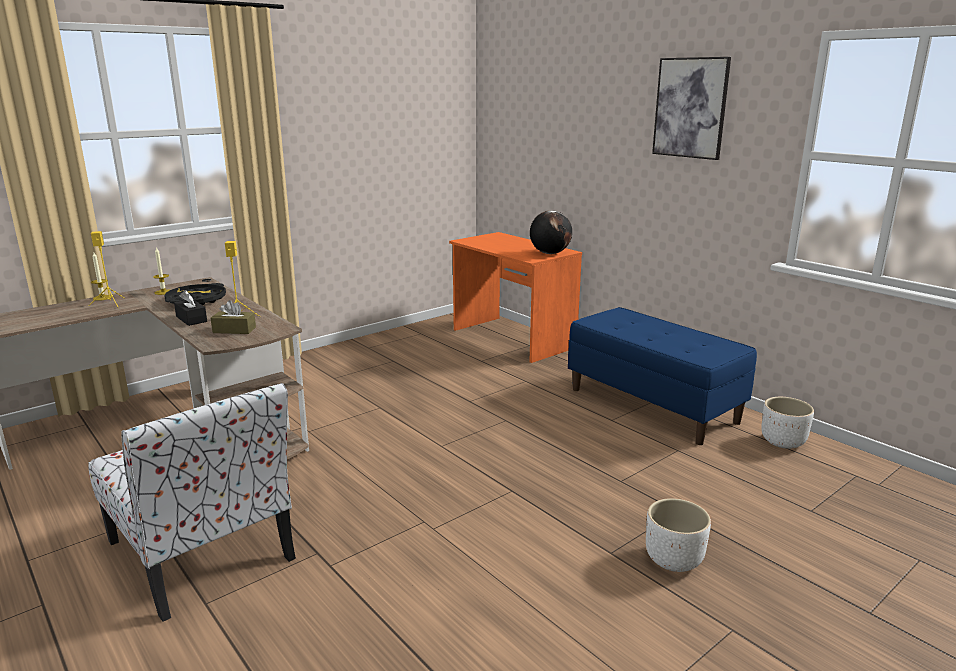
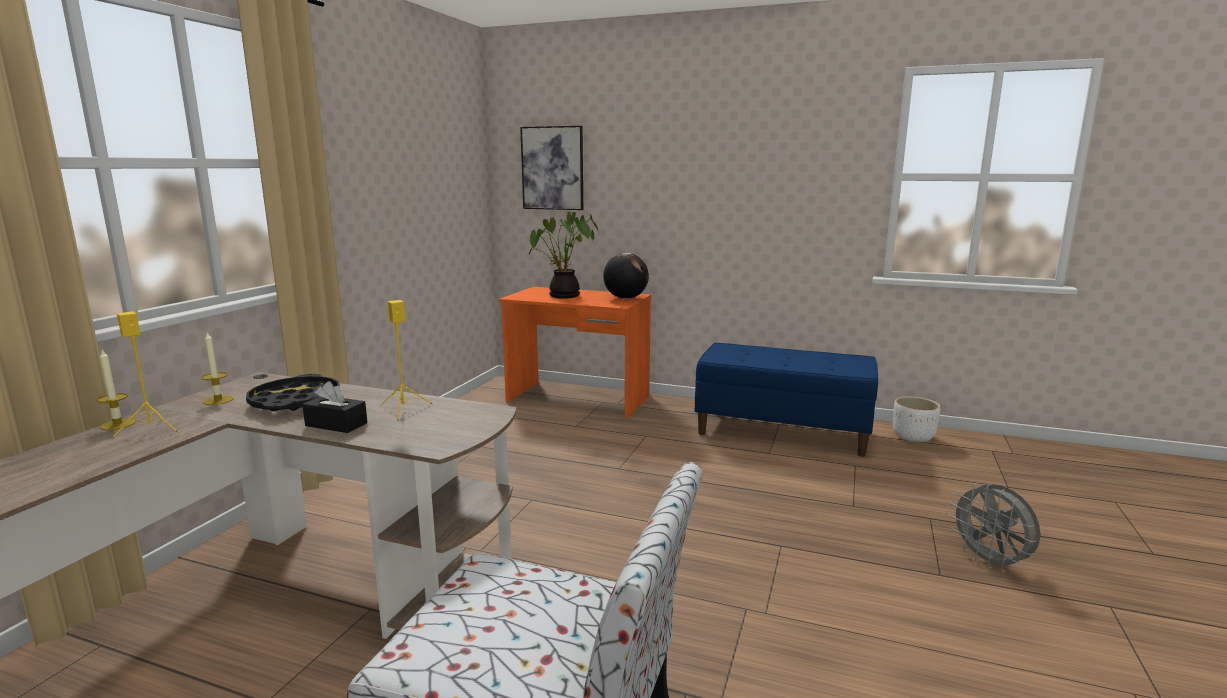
camera: 30 degrees left, 5 degrees down
brown tissue box [211,300,256,334] -> none
white planter [646,498,711,572] -> grey fan [949,482,1041,572]
picture [652,57,731,160] -> picture moved to [520,126,583,210]
none -> potted plant [529,212,599,299]

